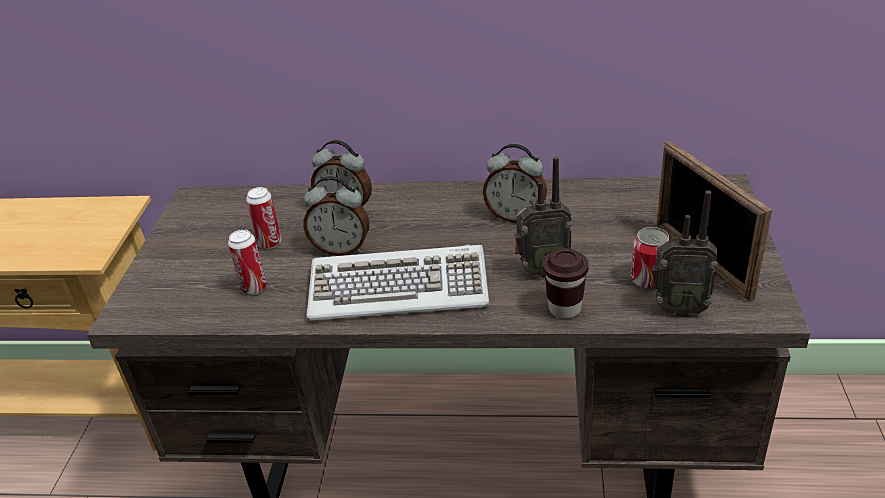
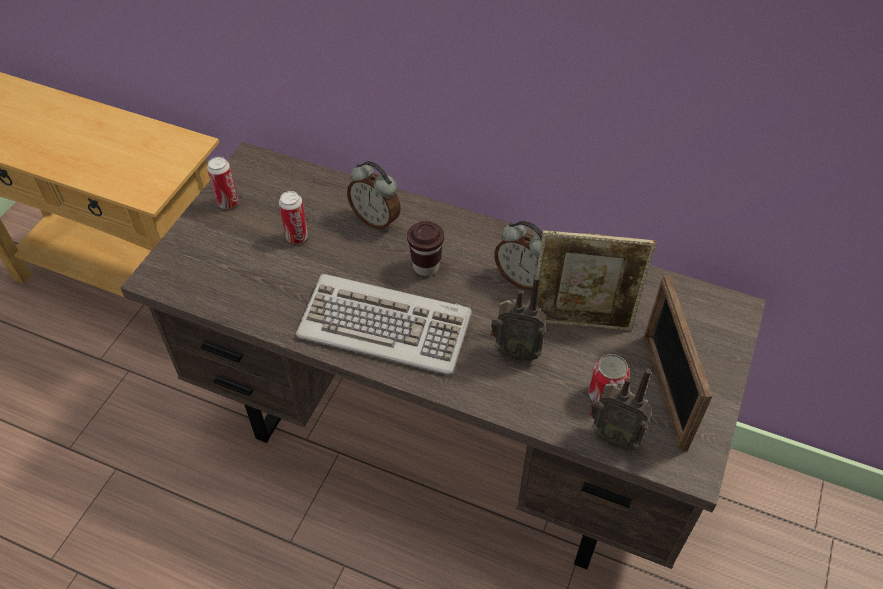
camera: 15 degrees right, 15 degrees up
can [228,229,267,295] -> can moved to [207,157,238,209]
alarm clock [304,176,369,256] -> none
brown cup [543,248,589,319] -> brown cup moved to [407,221,444,276]
none -> picture frame [536,230,656,331]

